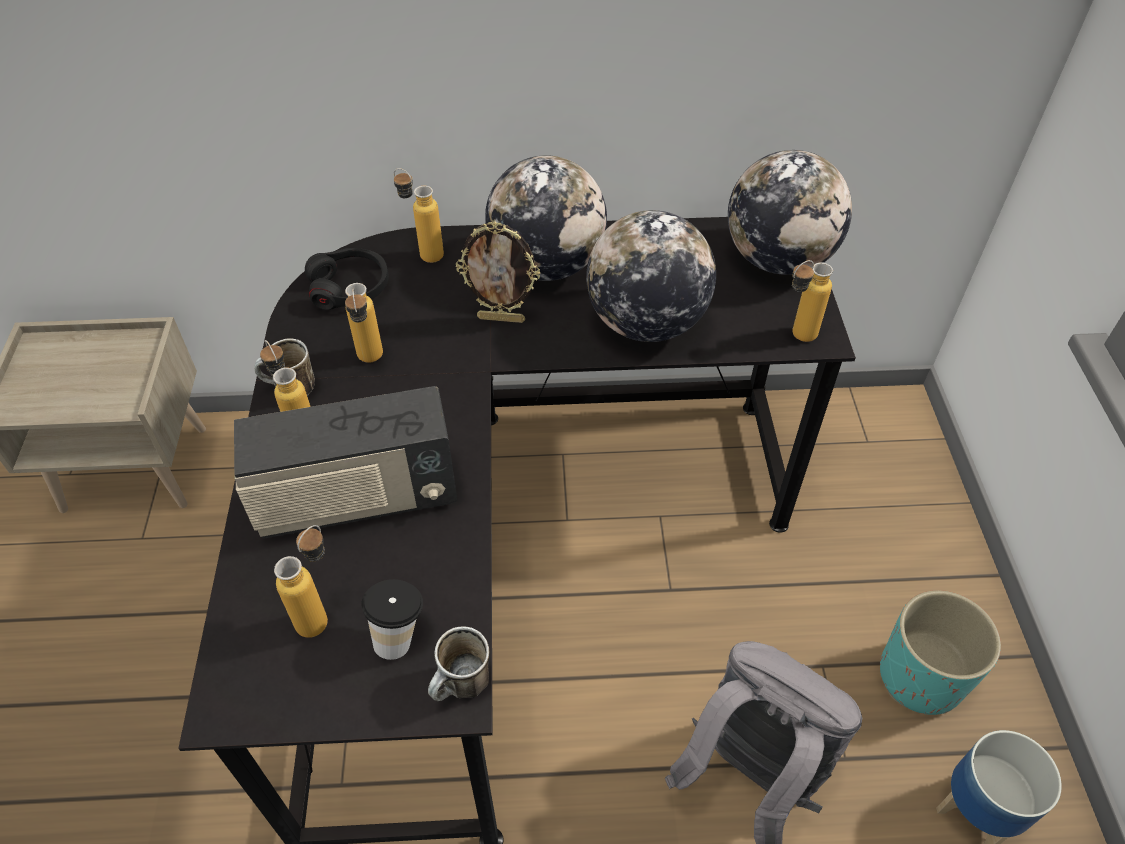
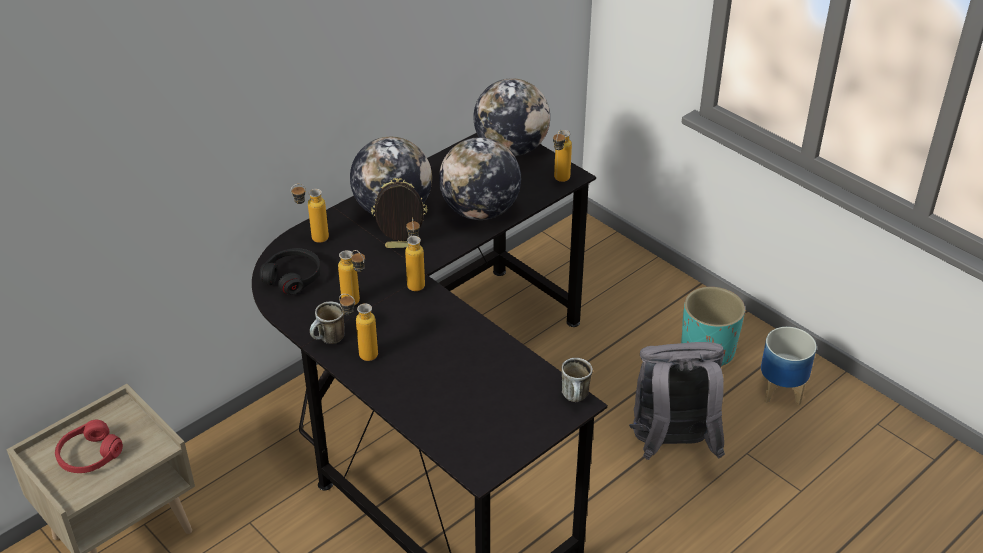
camera: 40 degrees left, 10 degrees down
radio [234,386,458,539] -> none
bottle [274,525,328,638] -> bottle moved to [405,217,425,291]
cup [362,579,423,660] -> none
picture frame [456,221,540,323] -> picture frame turned 150 degrees counterclockwise [371,178,427,248]
none -> red headphones [55,420,123,473]

